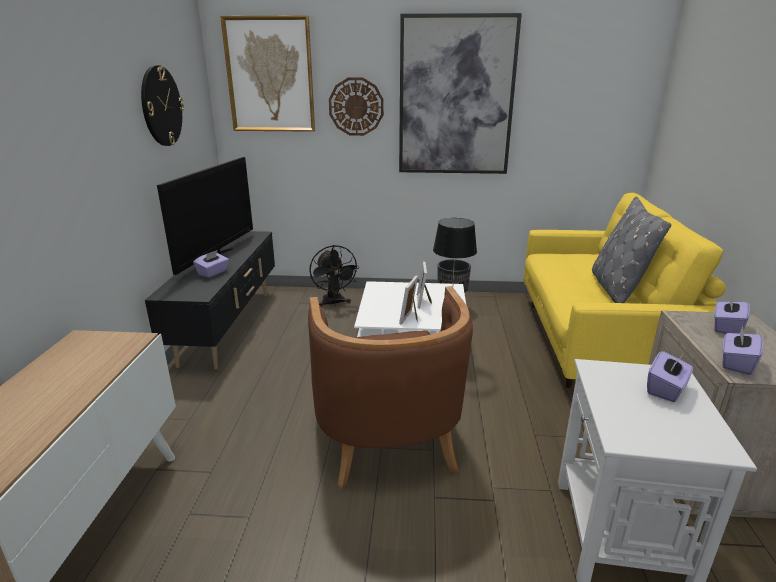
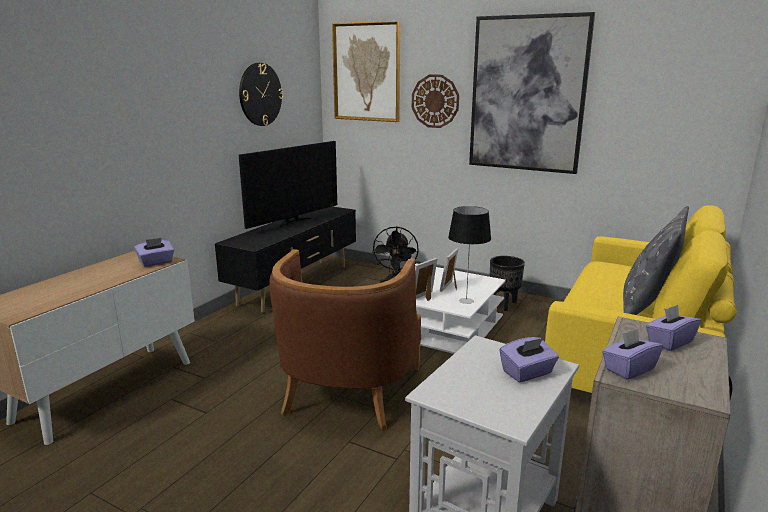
camera: 25 degrees right, 5 degrees down
purple tissue box [193,250,229,278] -> purple tissue box moved to [134,238,174,267]

